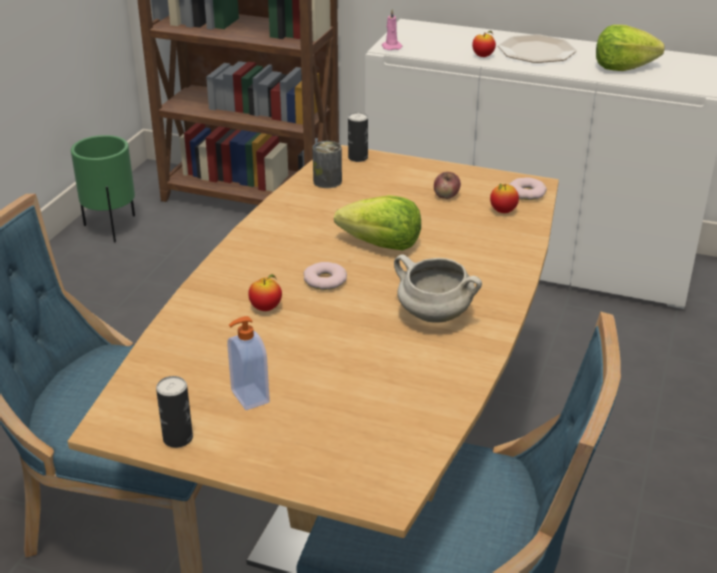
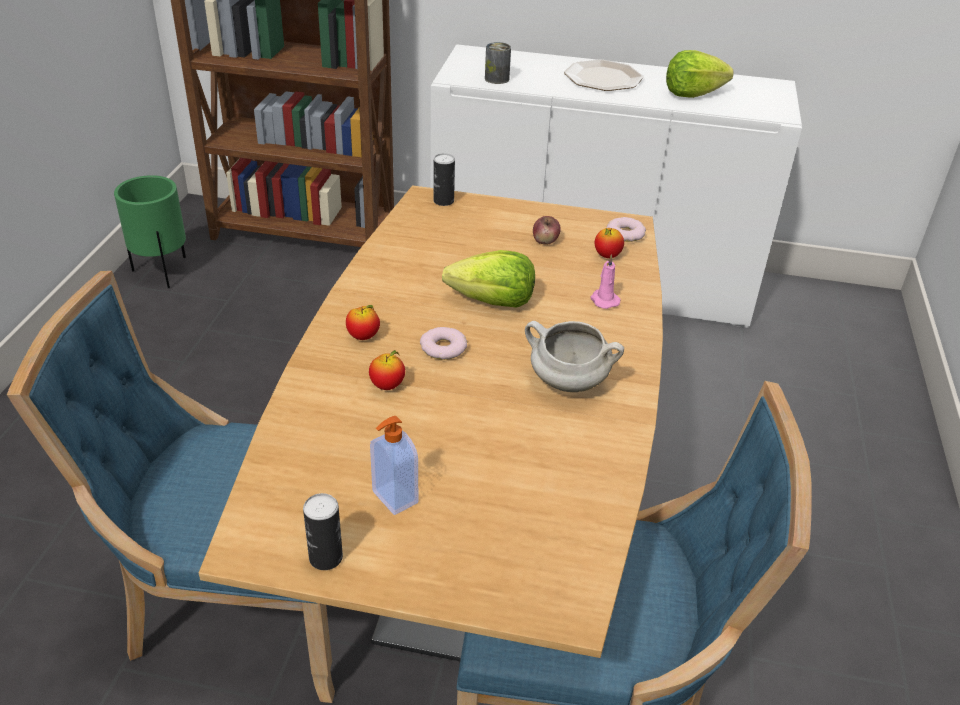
camera: 10 degrees left, 5 degrees up
can [313,141,342,188] -> can moved to [485,42,511,84]
pink candle [382,9,403,50] -> pink candle moved to [590,254,621,309]
apple [472,31,496,57] -> apple moved to [346,305,380,340]

